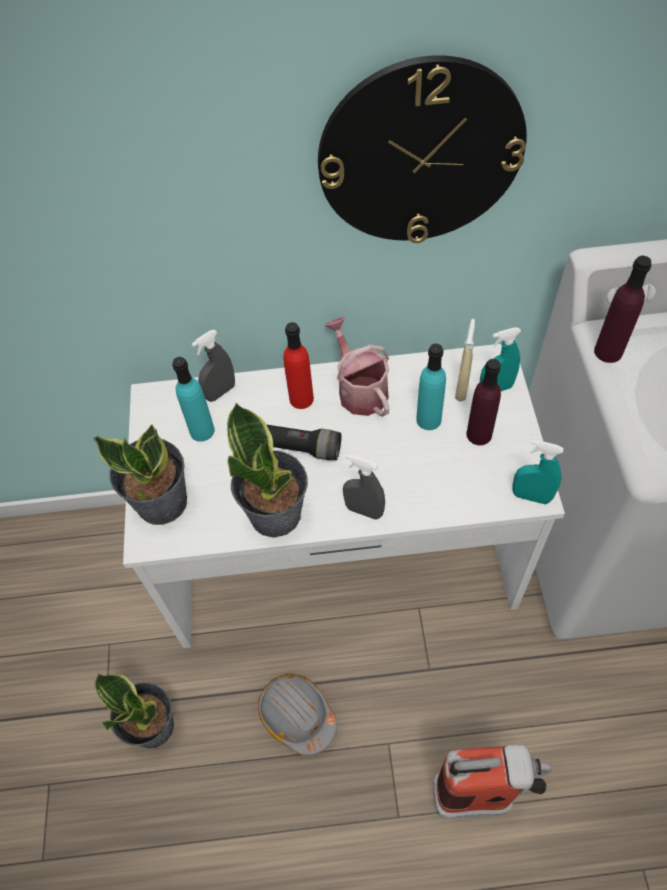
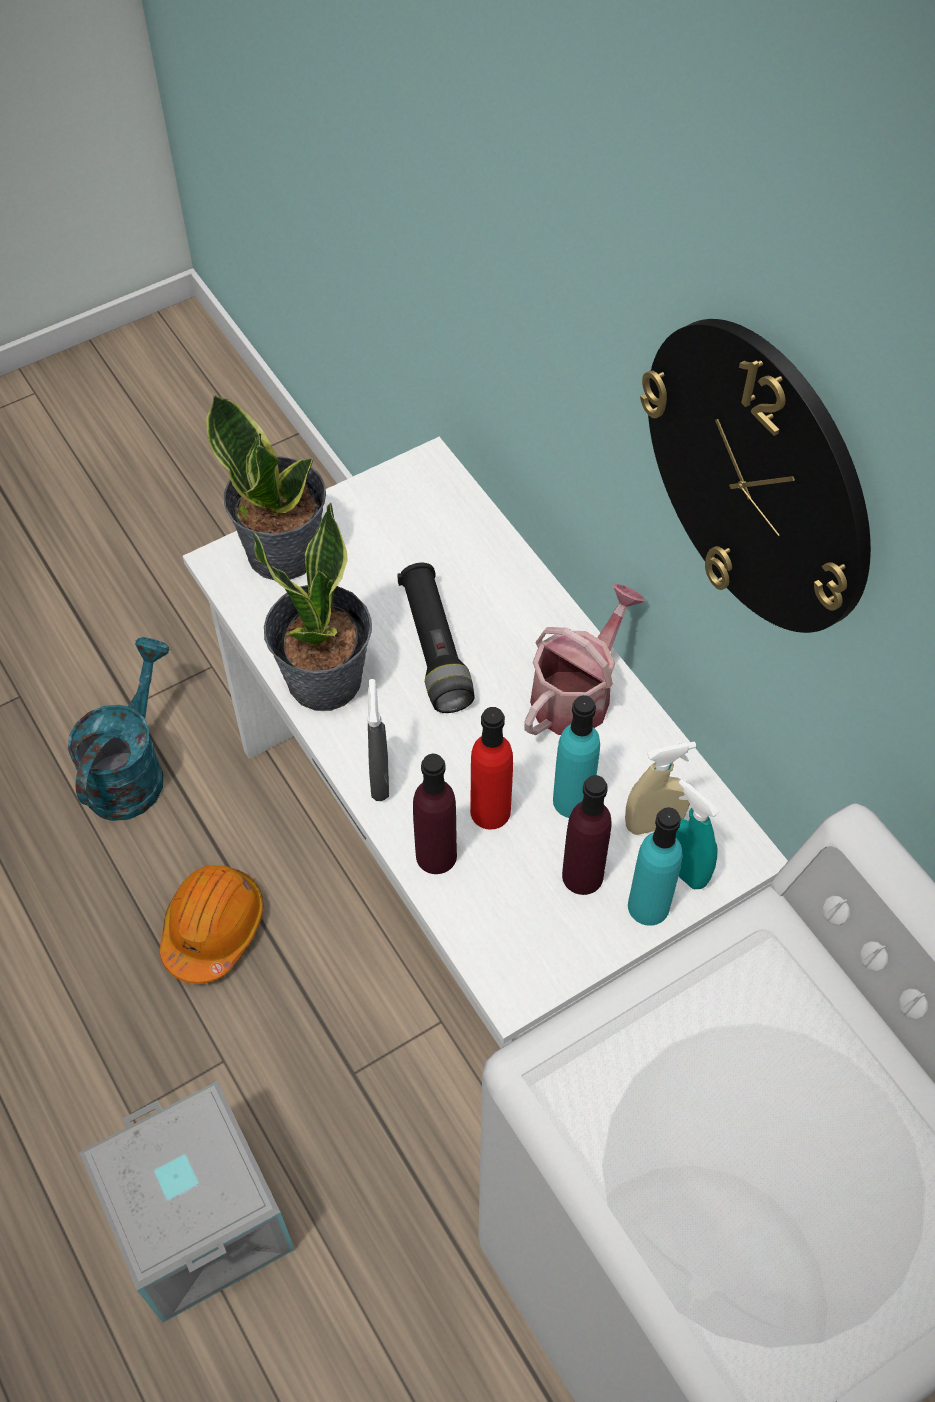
camera: 60 degrees right, 0 degrees up
potted plant [95,674,174,748] -> turquoise watering can [68,637,170,821]
turquoise bottle [172,357,215,442] -> turquoise bottle moved to [628,807,682,926]
grey spray bottle [192,330,235,402] -> none
grey hard hat [258,674,337,756] -> orange hard hat [160,865,264,984]
red bottle [283,322,314,409] -> red bottle moved to [470,707,513,830]
fire extinguisher [433,744,552,819] -> grey storage box [79,1081,295,1323]
turquoise spray bottle [512,439,564,504] -> none
purple bottle [594,256,652,363] -> purple bottle moved to [413,754,457,874]

